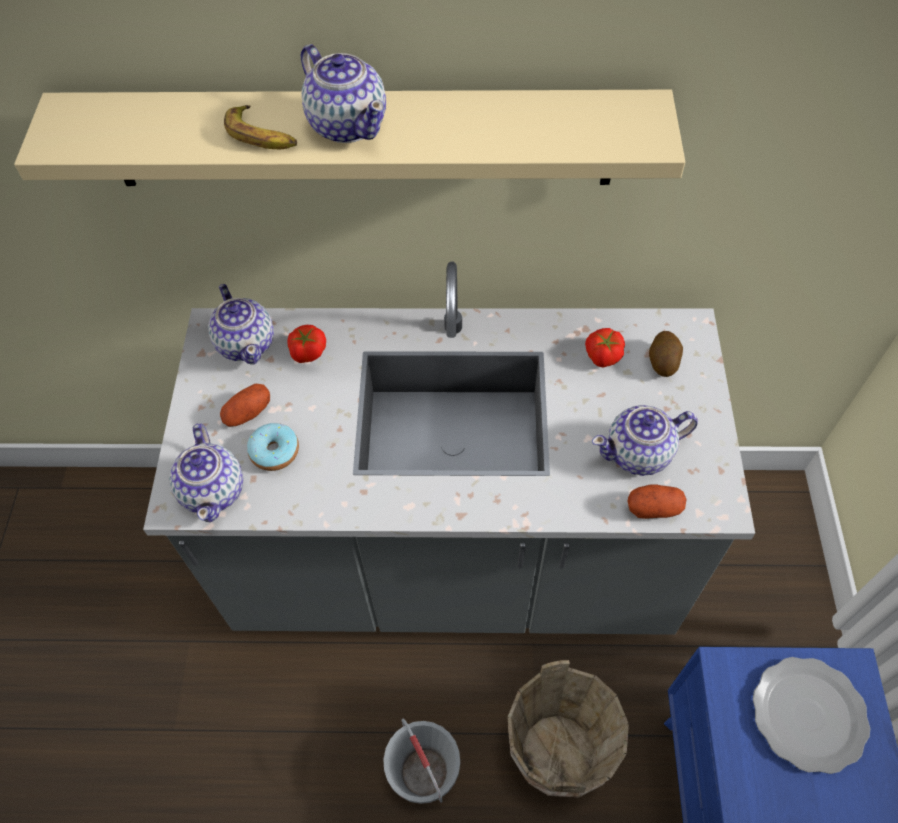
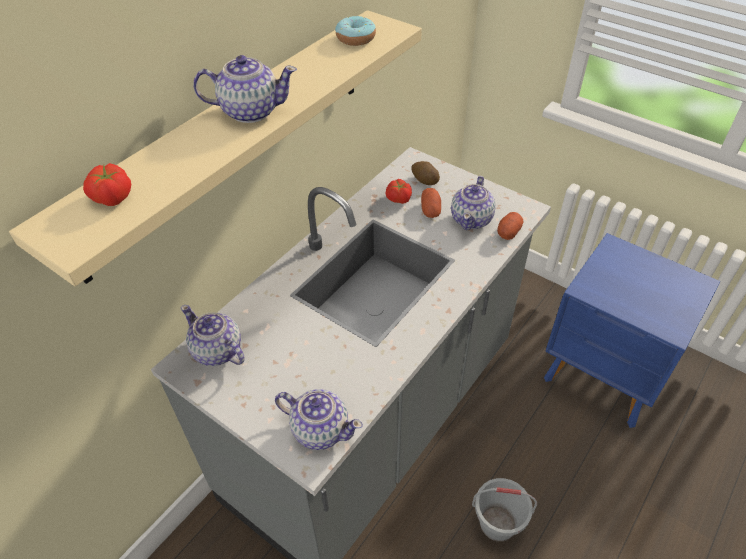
camera: 55 degrees left, 10 degrees down
teapot [208,284,274,364] -> teapot turned 150 degrees counterclockwise [181,305,245,366]
potato [220,383,270,427] -> potato moved to [421,188,441,218]
banana [224,105,297,149] -> none
donut [247,423,299,471] -> donut moved to [335,16,376,46]
tomato [288,325,326,363] -> tomato moved to [83,163,131,206]
brown bucket [508,660,629,797] -> none
plate [753,657,870,774] -> none

